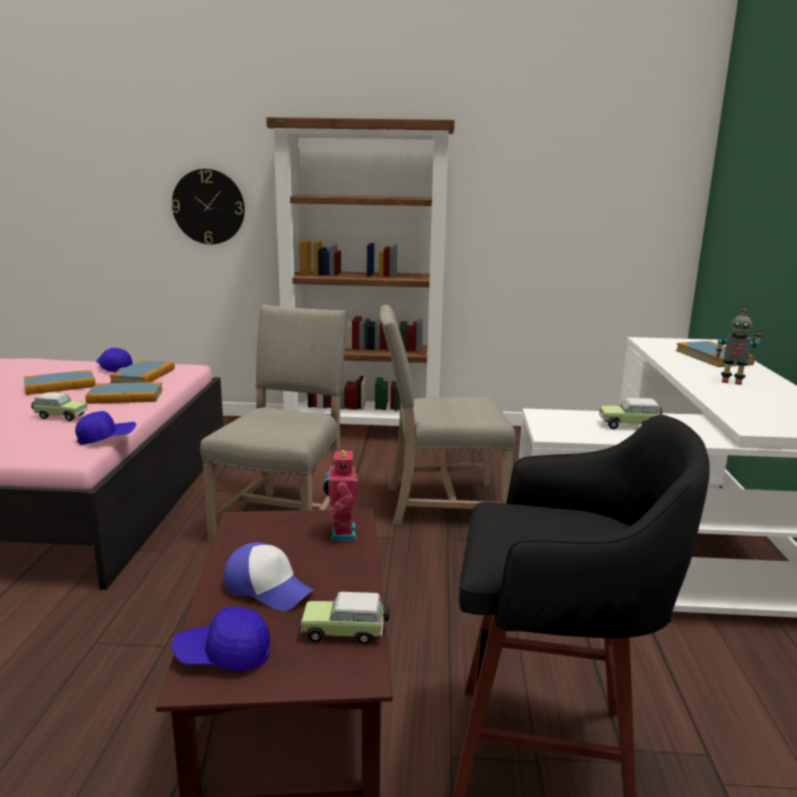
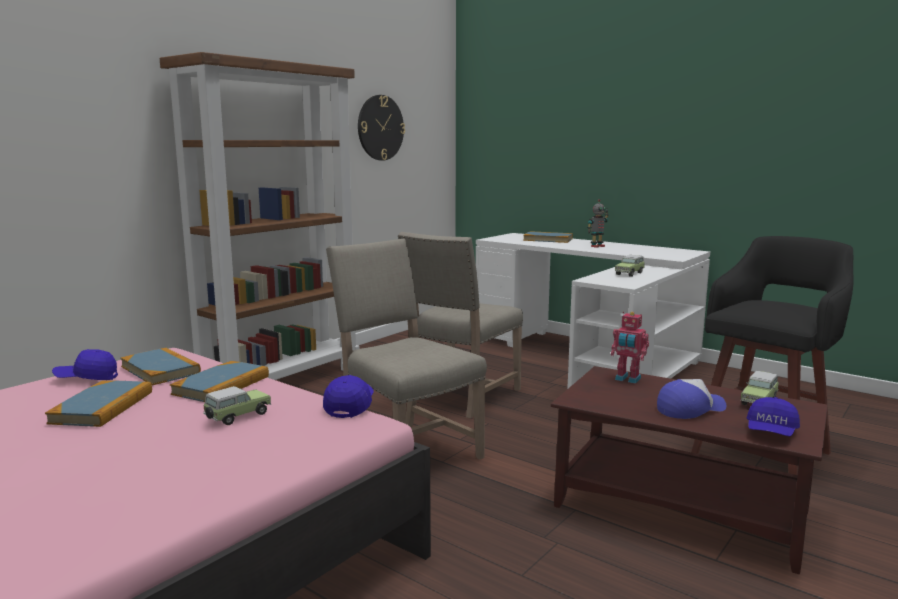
camera: 55 degrees left, 5 degrees down
wall clock [171,169,245,244] -> wall clock moved to [358,95,405,161]

